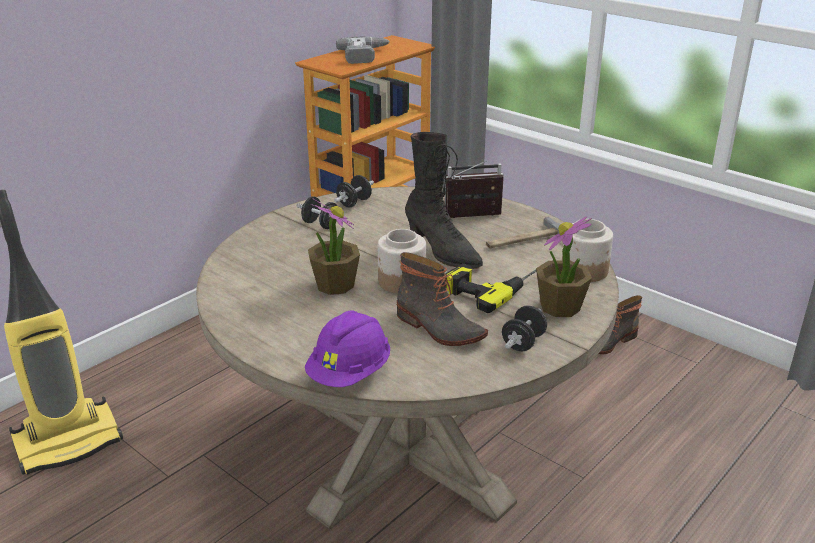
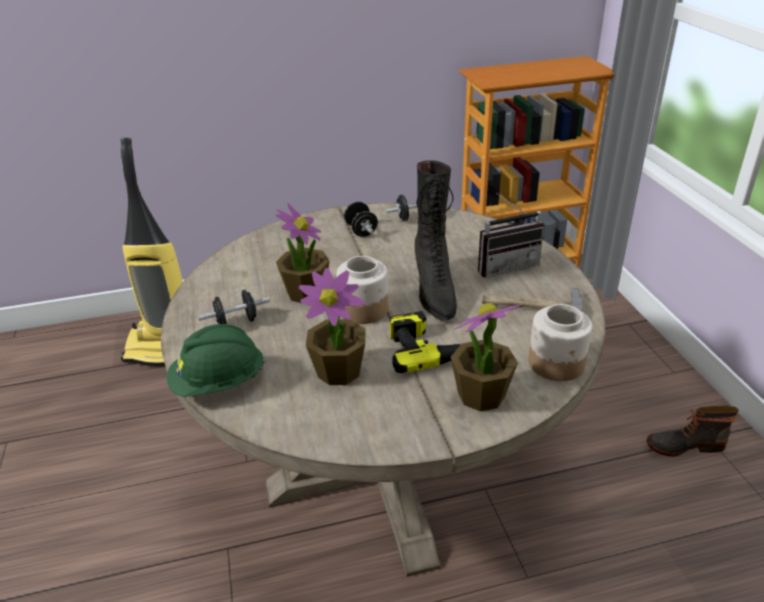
camera: 35 degrees right, 5 degrees up
purple hard hat [305,311,390,387] -> green hard hat [167,324,265,397]
power drill [336,36,390,64] -> none
boot [396,252,488,346] -> potted plant [299,268,366,385]
radio [443,160,504,218] -> radio turned 135 degrees clockwise [478,193,544,278]
black dumbbell [502,306,547,351] -> black dumbbell moved to [198,290,270,324]

